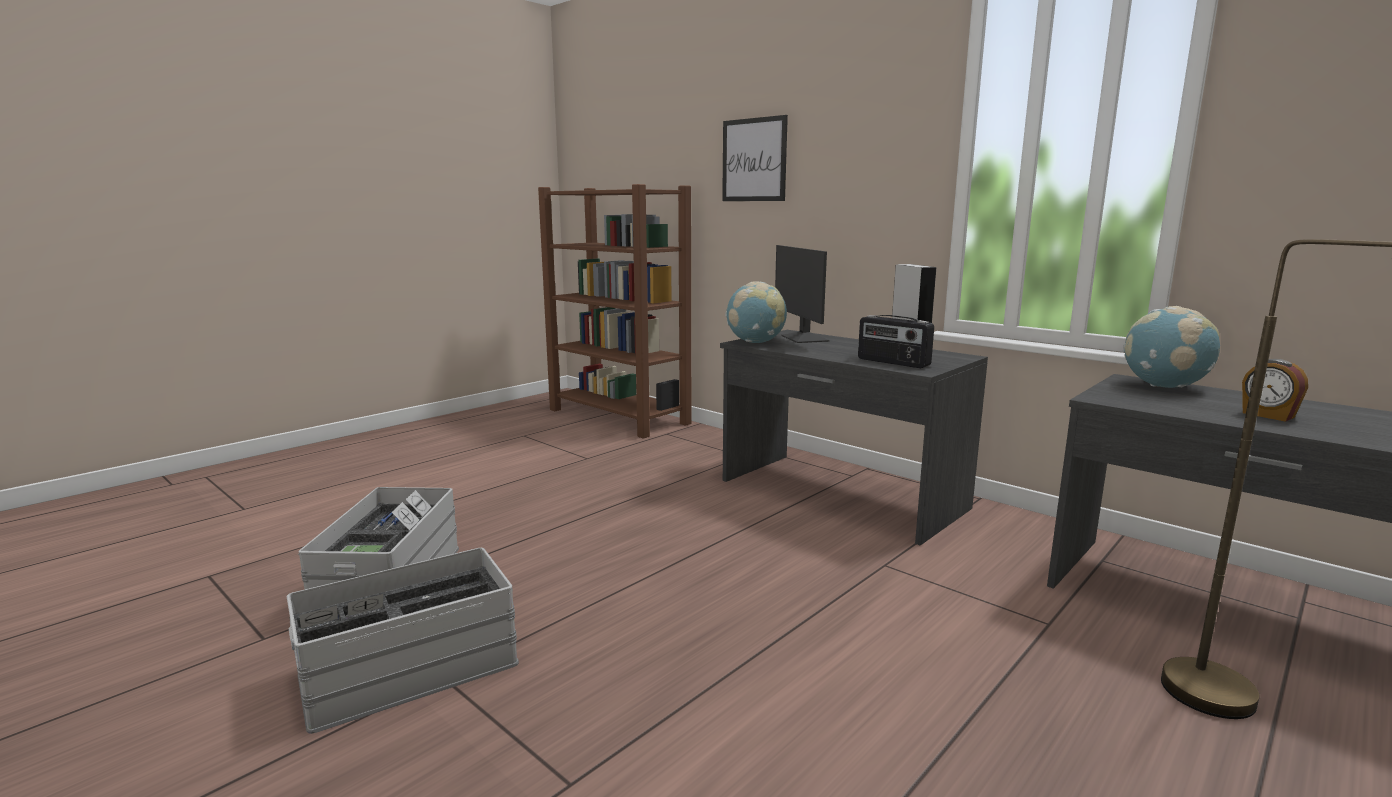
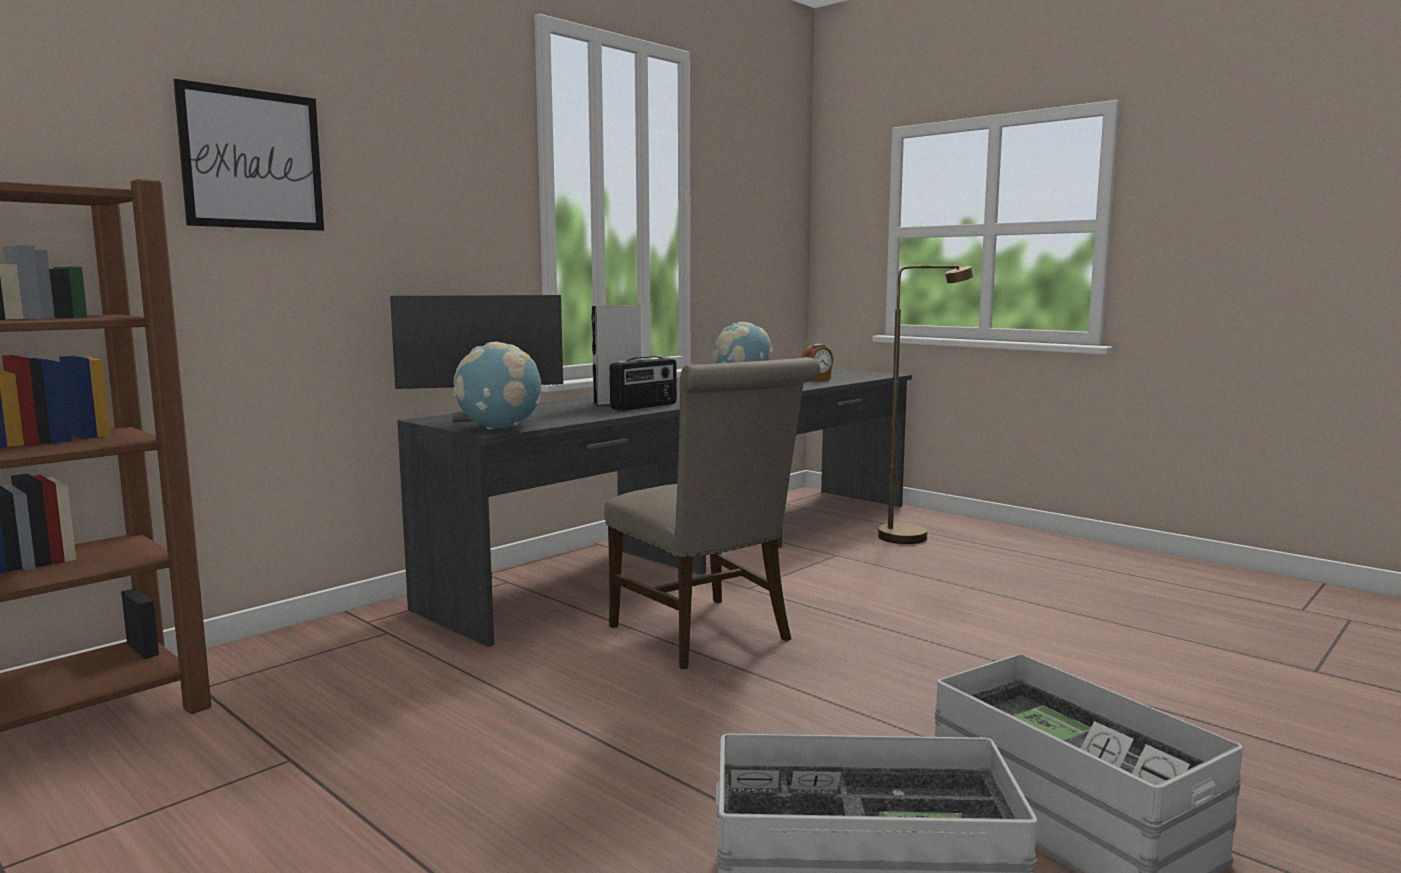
camera: 90 degrees left, 5 degrees down
none -> beige chair [604,357,820,669]

